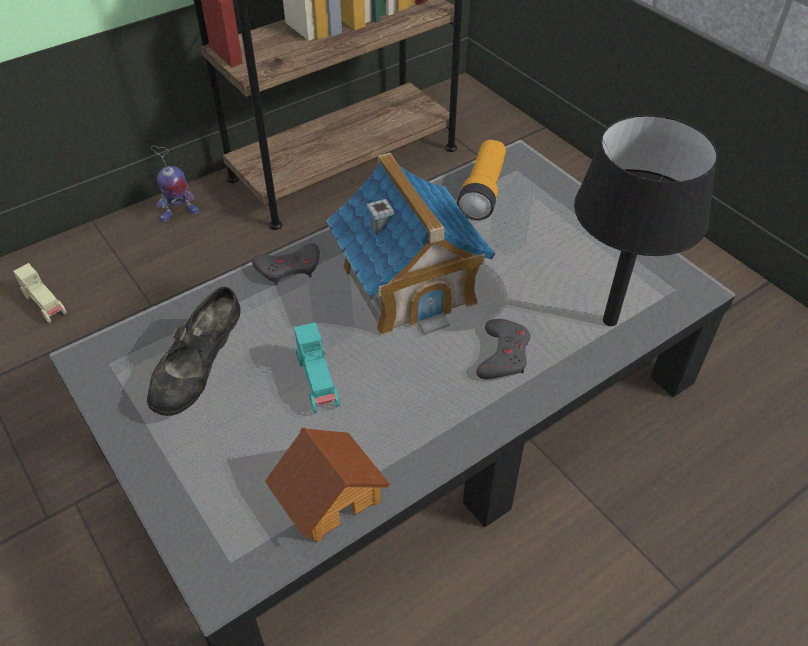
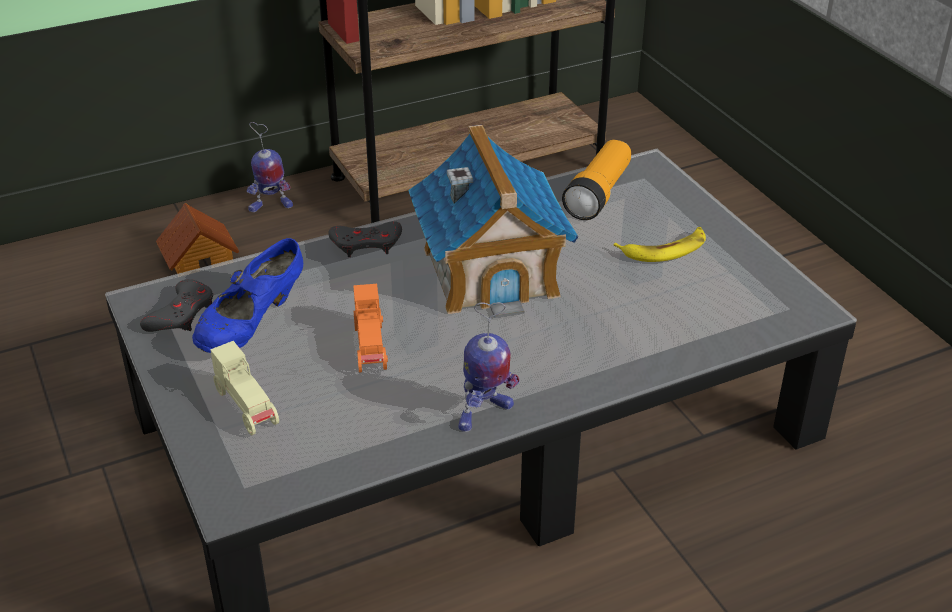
camera: 10 degrees right, 10 degrees down
beige toy car [13,263,67,323] -> beige toy car moved to [210,341,279,435]
black shoe [147,287,240,416] -> blue shoe [192,238,303,353]
toy house [265,427,390,542] -> toy house moved to [156,203,239,274]
turquoise toy car [294,322,340,413] -> orange toy car [353,284,388,373]
grey game controller [476,319,530,379] -> grey game controller moved to [140,279,213,332]
black table lamp [574,115,718,326] -> none
none -> toy robot [458,302,519,432]
none -> banana [614,227,706,262]

